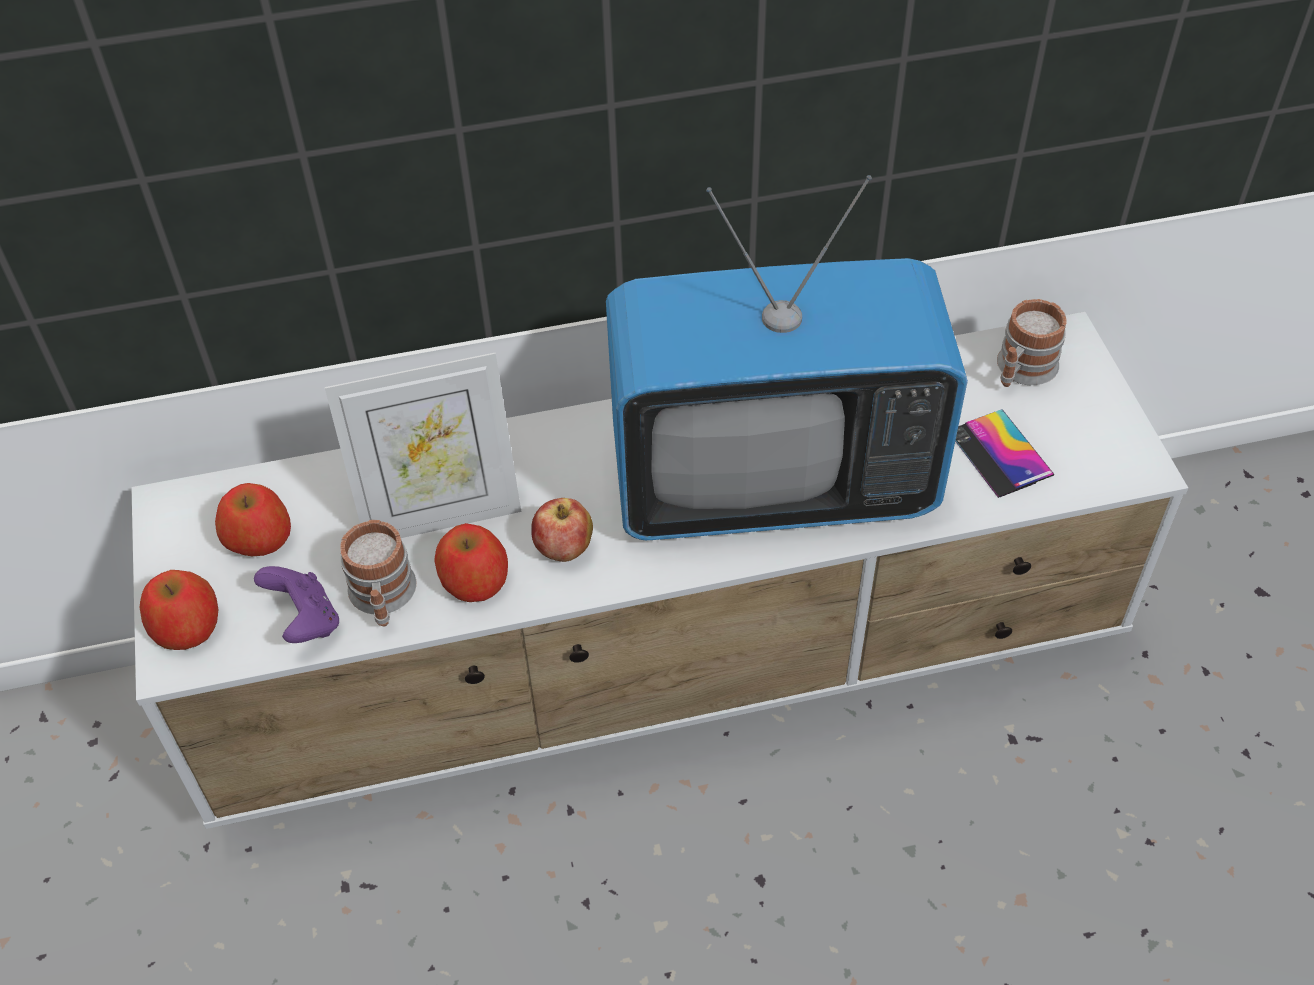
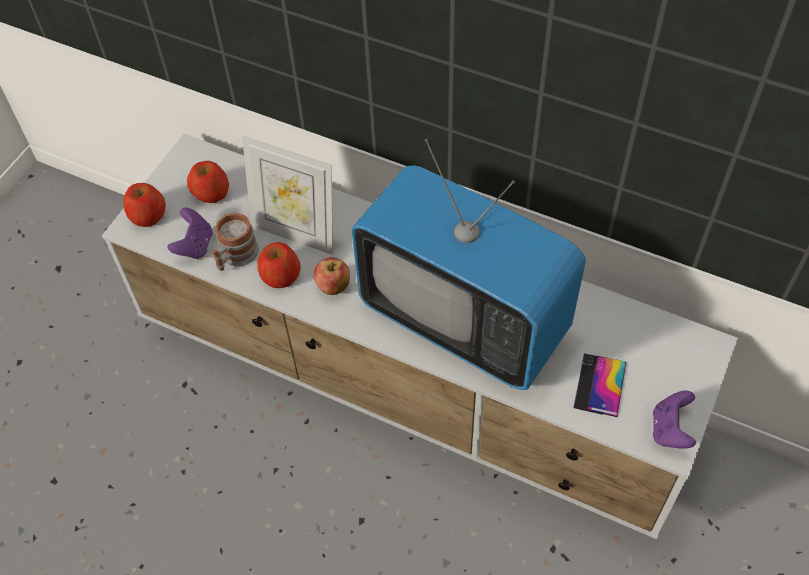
camera: 40 degrees right, 5 degrees up
mug [997,299,1067,387] -> none
none -> purple game controller [653,391,696,449]

